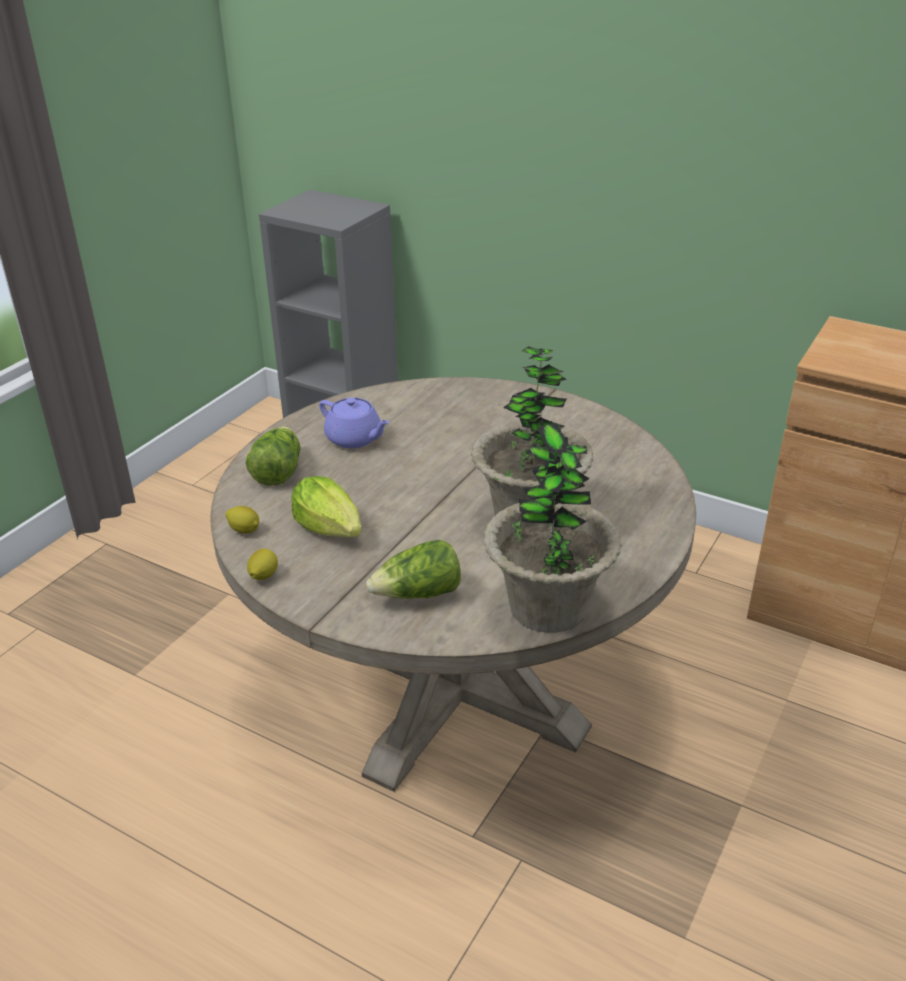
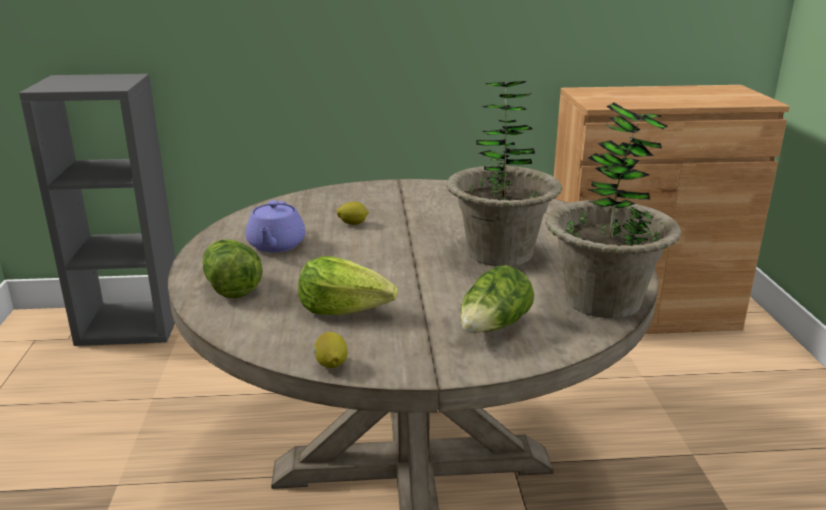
camera: 35 degrees left, 10 degrees down
lemon [225,506,259,534] -> lemon moved to [336,202,369,225]
purple teapot [319,398,390,448] -> purple teapot turned 90 degrees clockwise [246,200,306,252]

